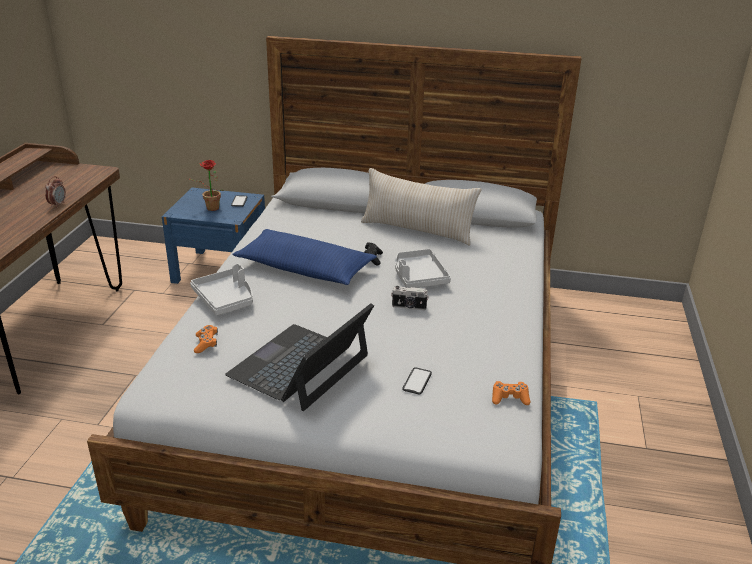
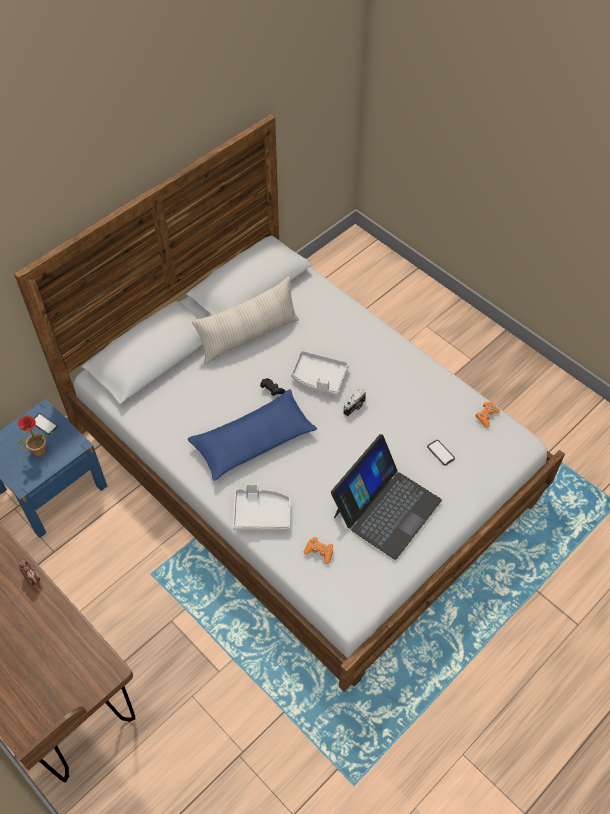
camera: 55 degrees left, 25 degrees up
laptop [225,303,374,411] -> laptop turned 120 degrees counterclockwise [331,434,442,560]

